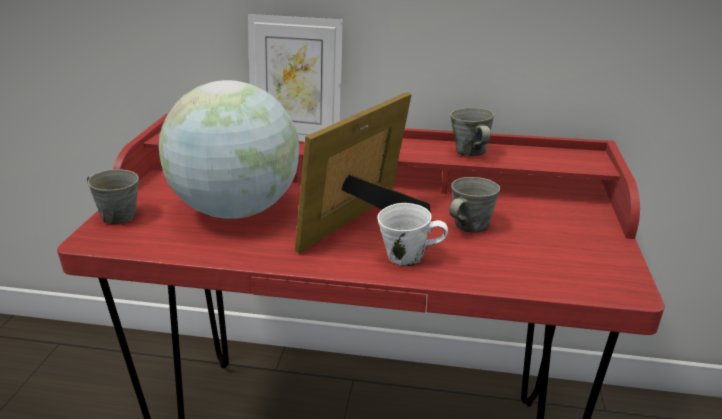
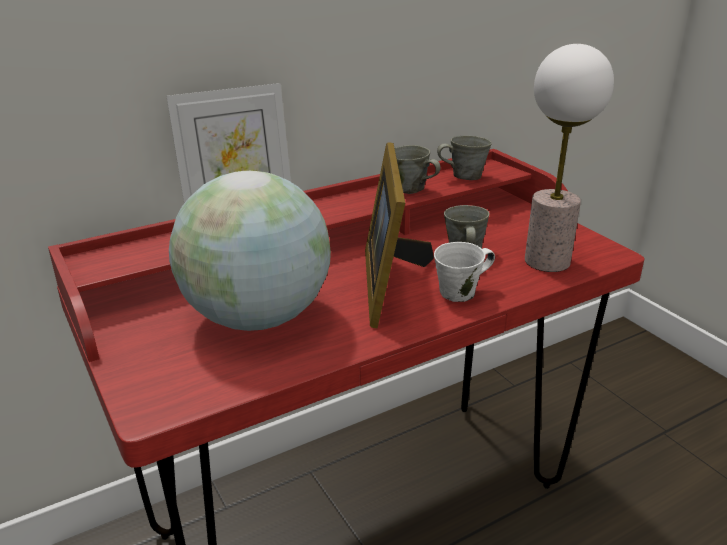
camera: 40 degrees left, 0 degrees up
grey mug [87,169,139,224] -> grey mug moved to [437,135,492,180]
none -> table lamp [525,44,614,272]

